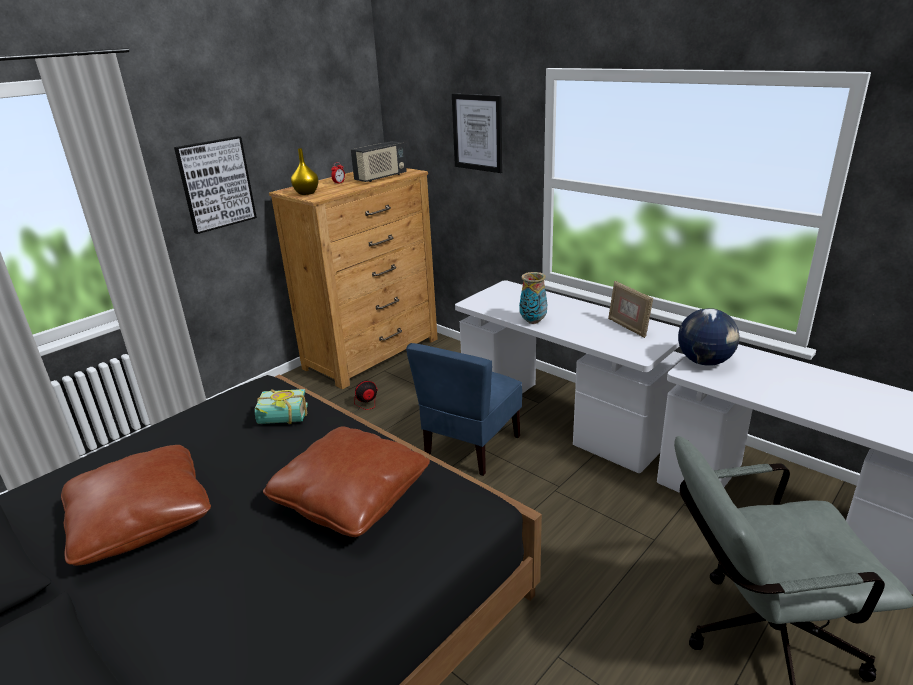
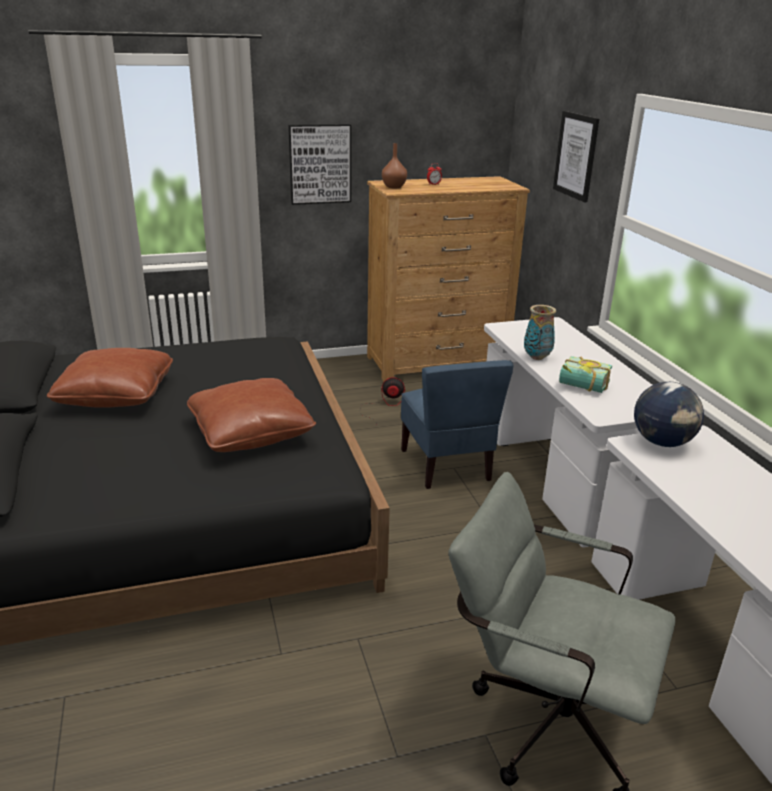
camera: 30 degrees right, 0 degrees up
book [255,389,308,424] -> book moved to [559,356,612,393]
yellow vase [291,148,319,195] -> brown vase [382,143,407,188]
radio [351,141,407,182] -> none
blue chair [406,343,522,476] -> blue chair turned 75 degrees counterclockwise [401,360,514,489]
picture frame [608,281,653,338] -> none

